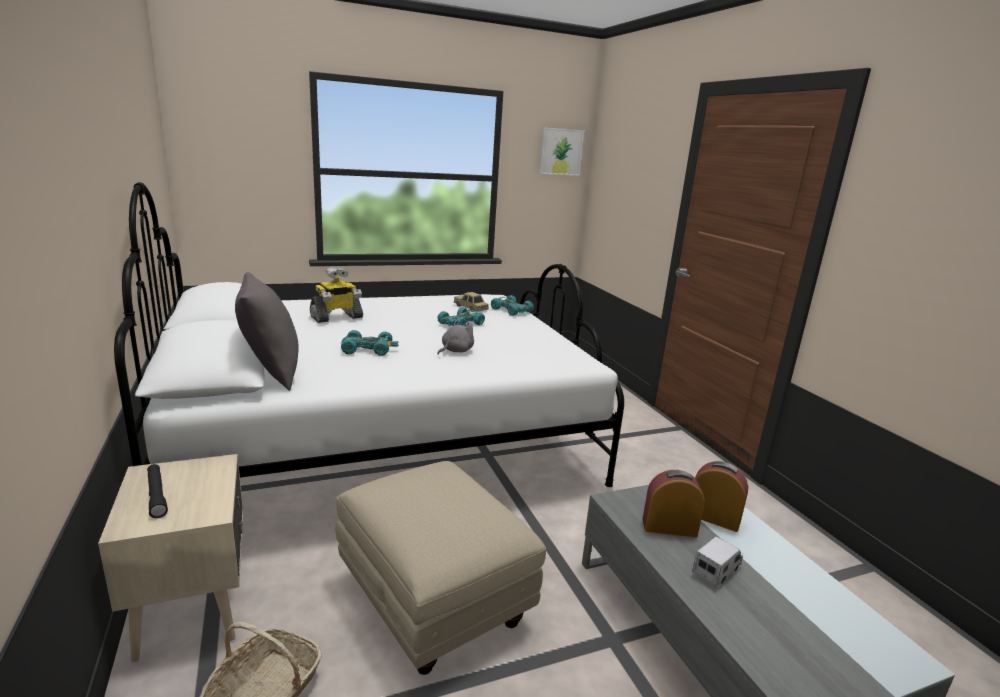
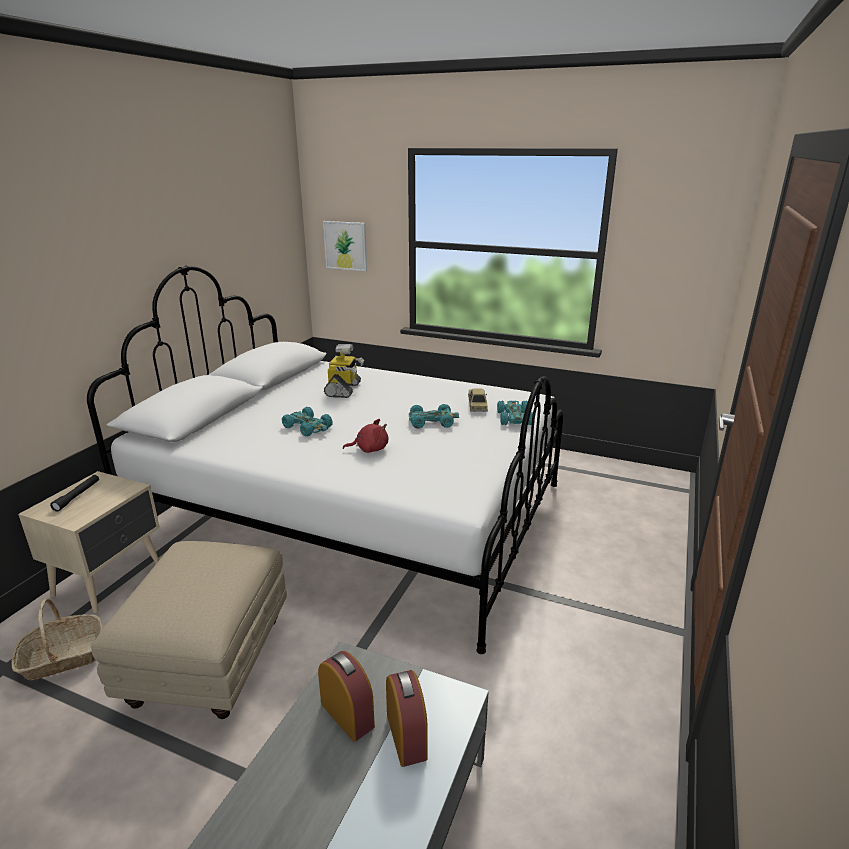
camera: 45 degrees right, 5 degrees up
grey pillow [235,272,299,391] -> none
toy robot [310,267,363,323] -> toy robot turned 90 degrees counterclockwise [324,344,364,398]
grey plush toy [437,320,474,355] -> red plush toy [343,419,388,453]
picture [540,127,584,176] -> picture moved to [323,221,367,271]
toy truck [692,536,743,587] -> none

